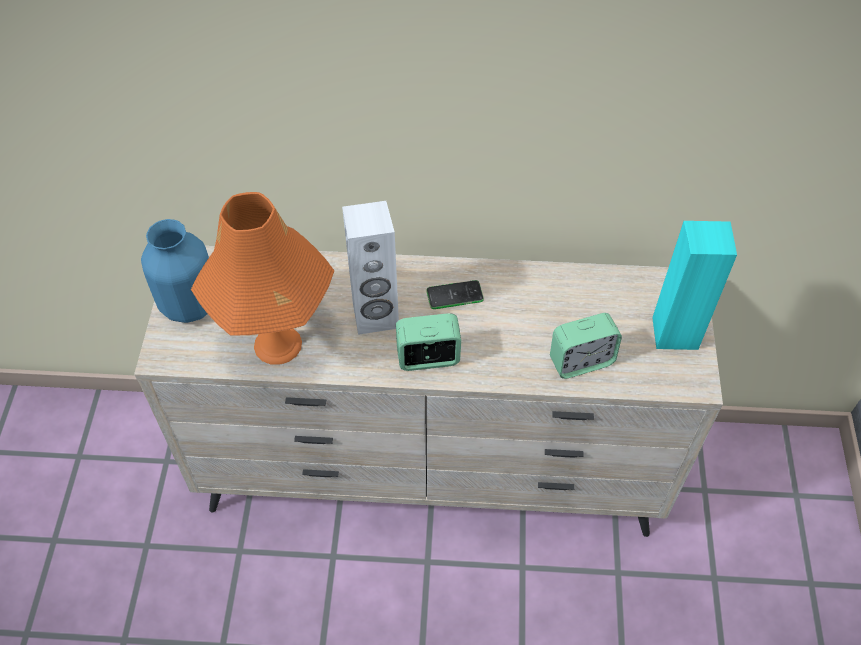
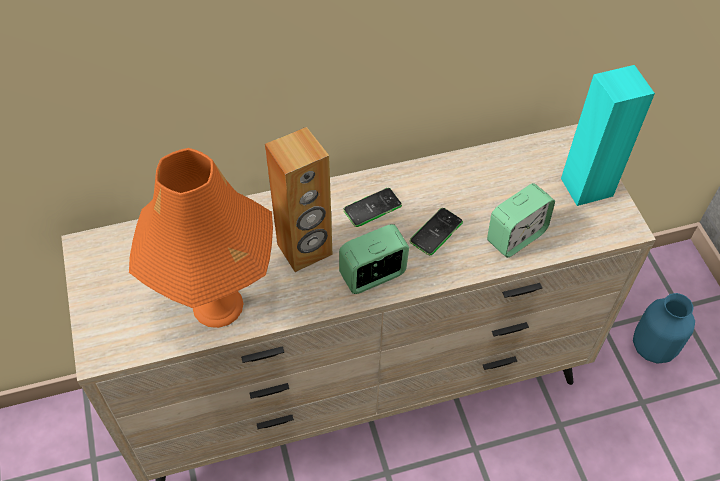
camera: 20 degrees left, 0 degrees up
blue vase [141,219,209,323] -> blue vase moved to [633,293,695,363]
white speaker [342,201,399,335] -> brown speaker [265,127,332,272]
none -> phone [410,208,463,255]

